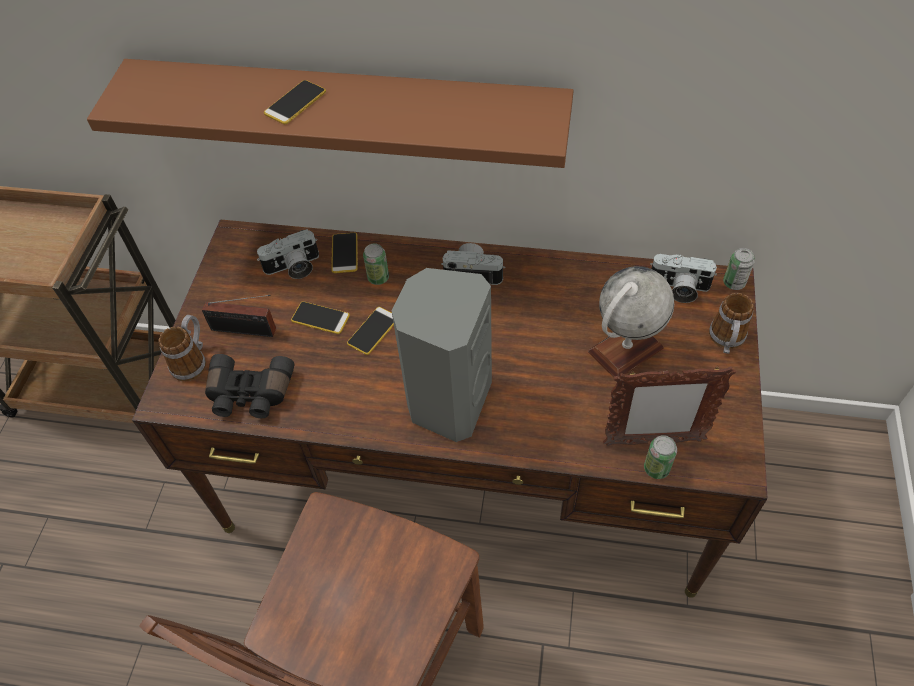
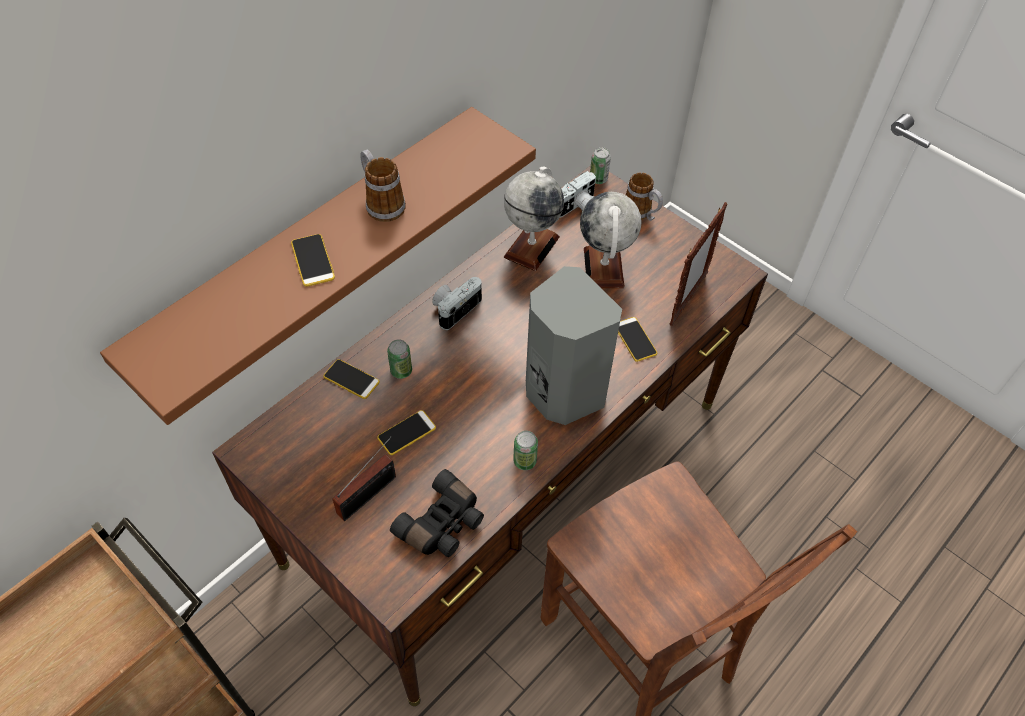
camera: 60 degrees left, 0 degrees up
mug [158,315,206,381] -> mug moved to [360,150,406,222]
camera [257,229,319,279] -> none
phone [347,307,394,355] -> phone moved to [618,317,657,362]
can [644,435,677,479] -> can moved to [513,431,538,470]
none -> globe [504,166,564,271]

